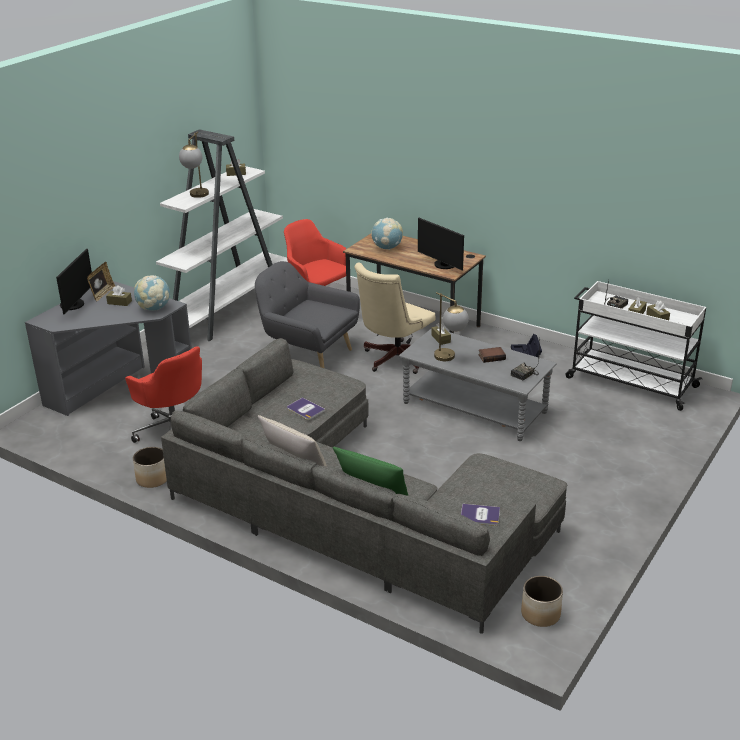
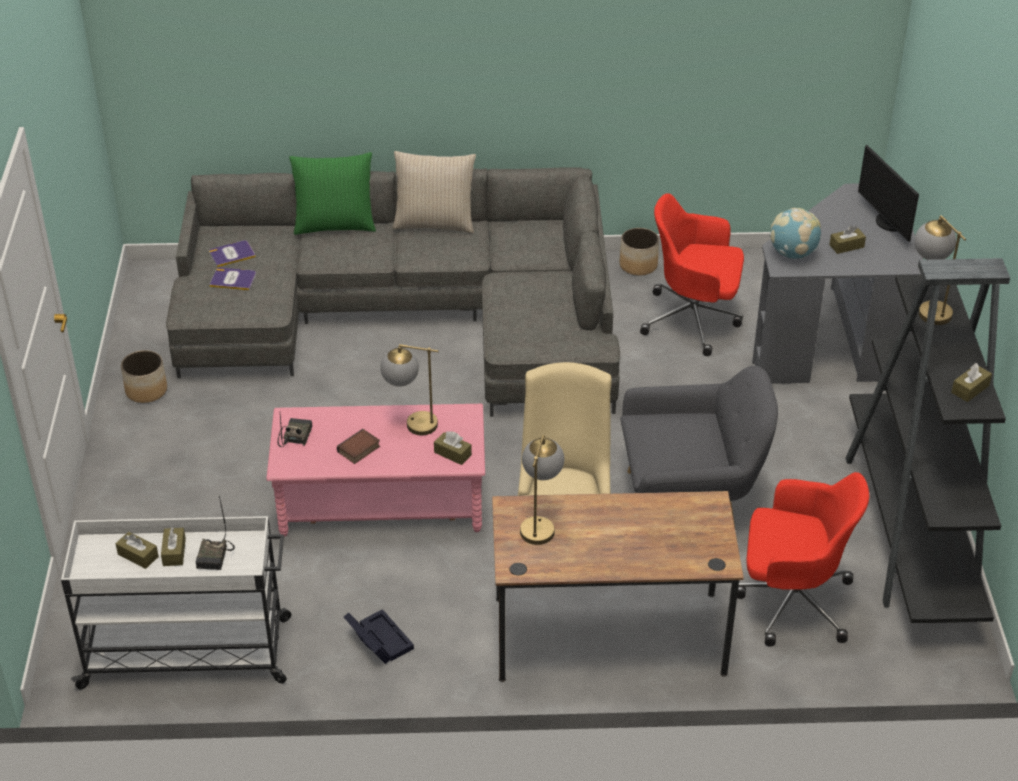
camera: 145 degrees right, 10 degrees up
picture frame [87,262,115,301] -> none
white bookcase [156,129,288,341] -> black bookcase [846,258,1010,623]
book [287,398,325,420] -> book moved to [209,268,256,290]
globe [371,218,403,250] -> none
grey coffee table [399,329,557,441] -> pink coffee table [266,404,485,537]
monitor [418,217,464,270] -> table lamp [520,435,564,545]
planter [521,576,563,627] -> planter moved to [121,350,167,403]

